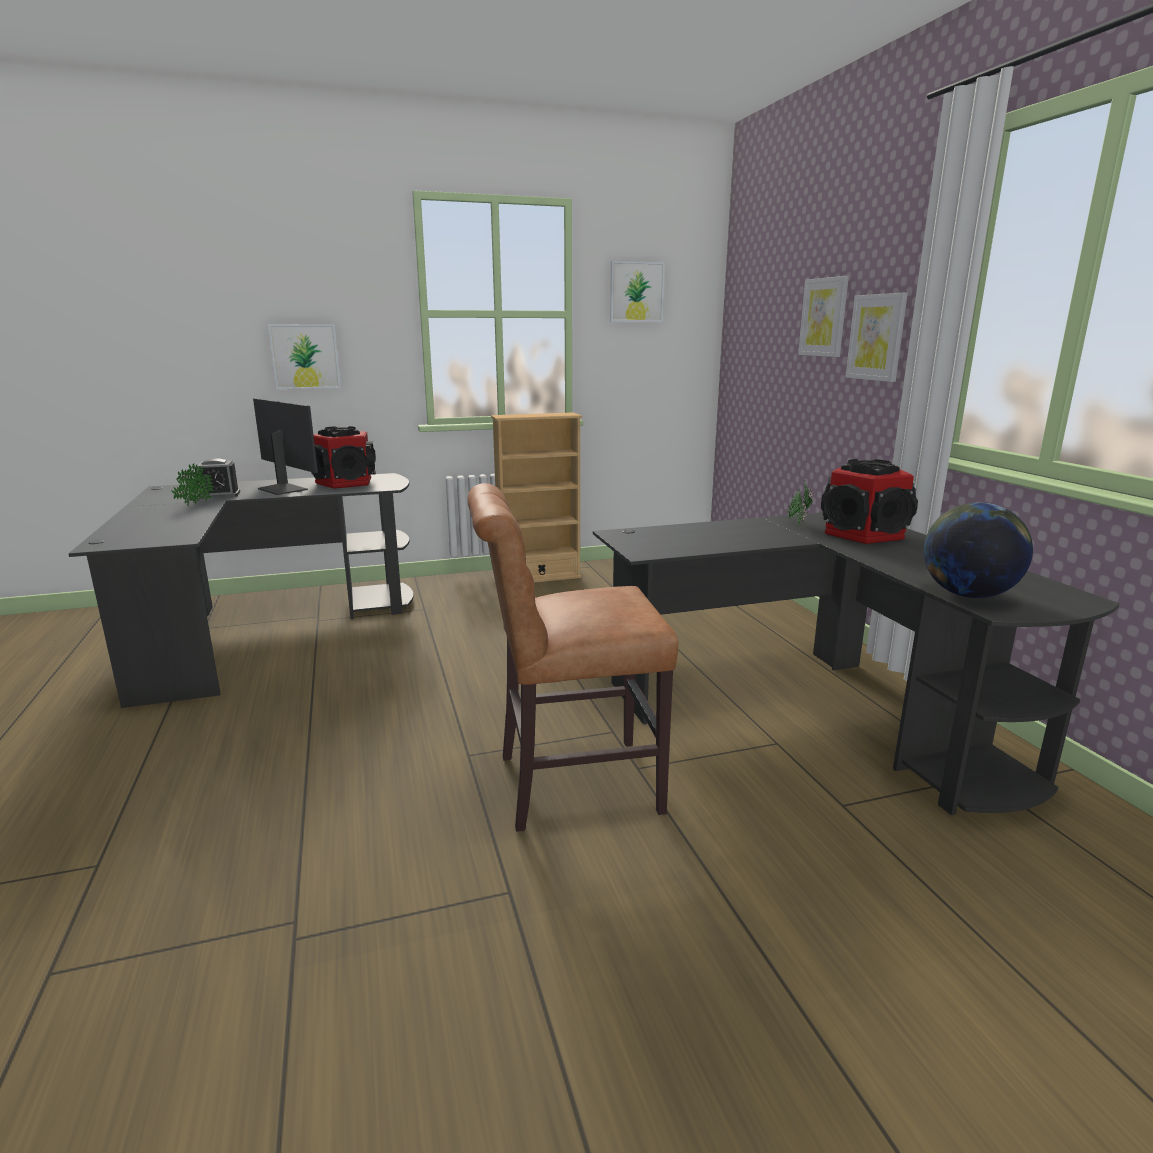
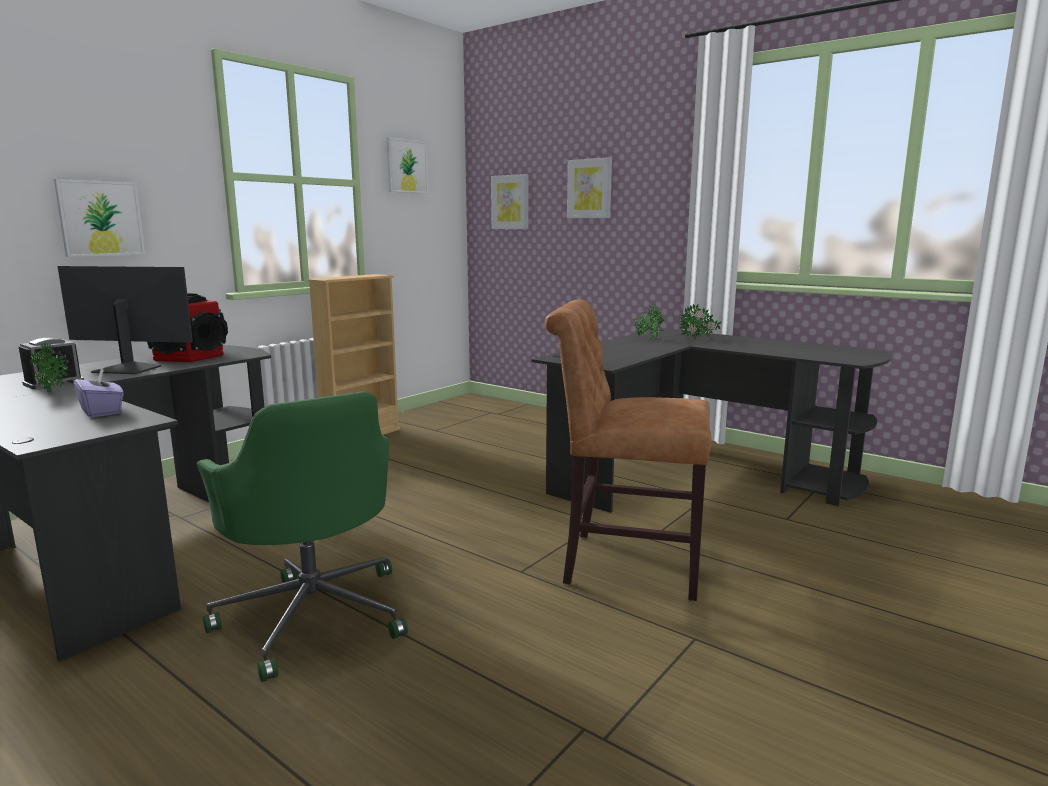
camera: 35 degrees left, 5 degrees down
brown chair [467,483,678,832] -> brown chair turned 60 degrees clockwise [545,300,711,601]
speaker [821,459,918,544] -> potted plant [680,303,721,339]
picture [845,293,908,382] -> picture moved to [491,174,529,229]
globe [924,502,1033,598] -> none
none -> purple tissue box [74,368,124,418]
none -> green office chair [197,391,408,682]

